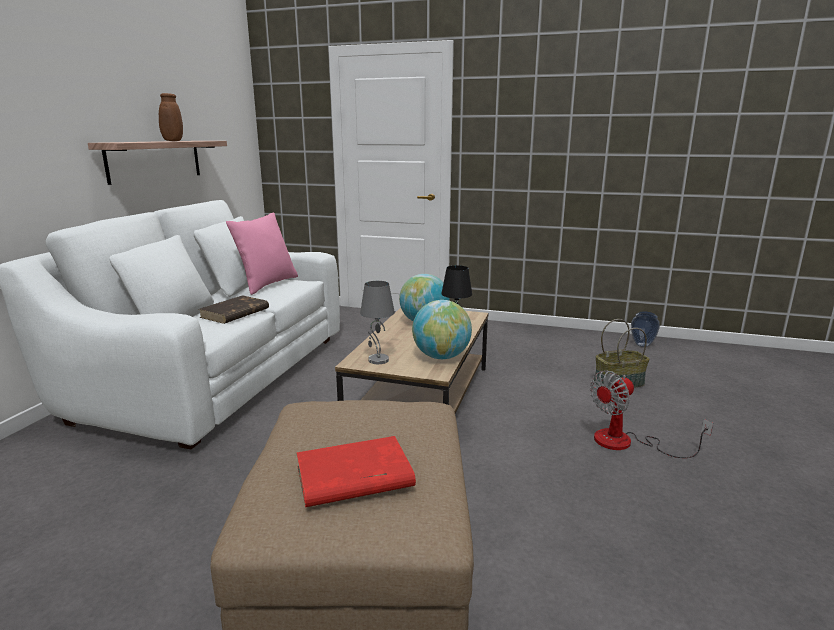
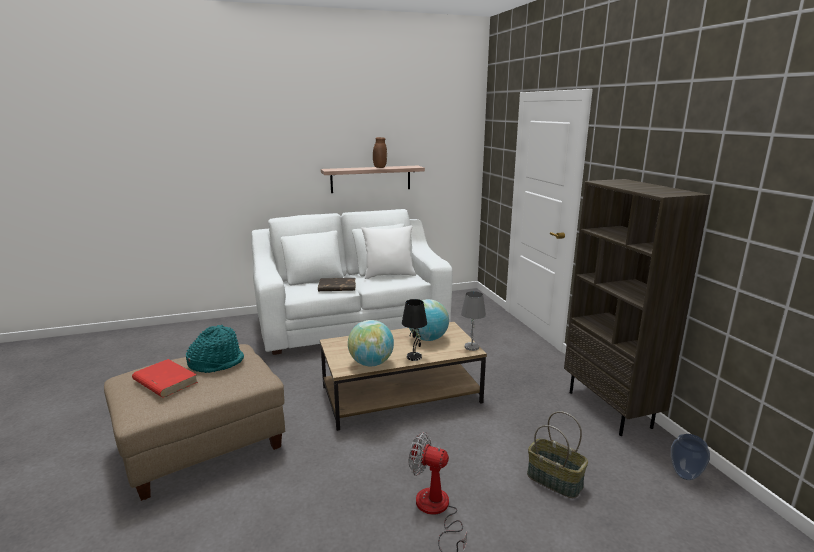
camera: 55 degrees right, 0 degrees up
pink pillow [226,213,298,295] -> white pillow [361,226,416,279]
grey table lamp [360,281,395,364] -> grey table lamp moved to [461,291,486,351]
none -> turquoise hat [186,325,244,373]
none -> brown bookcase [564,179,710,436]

